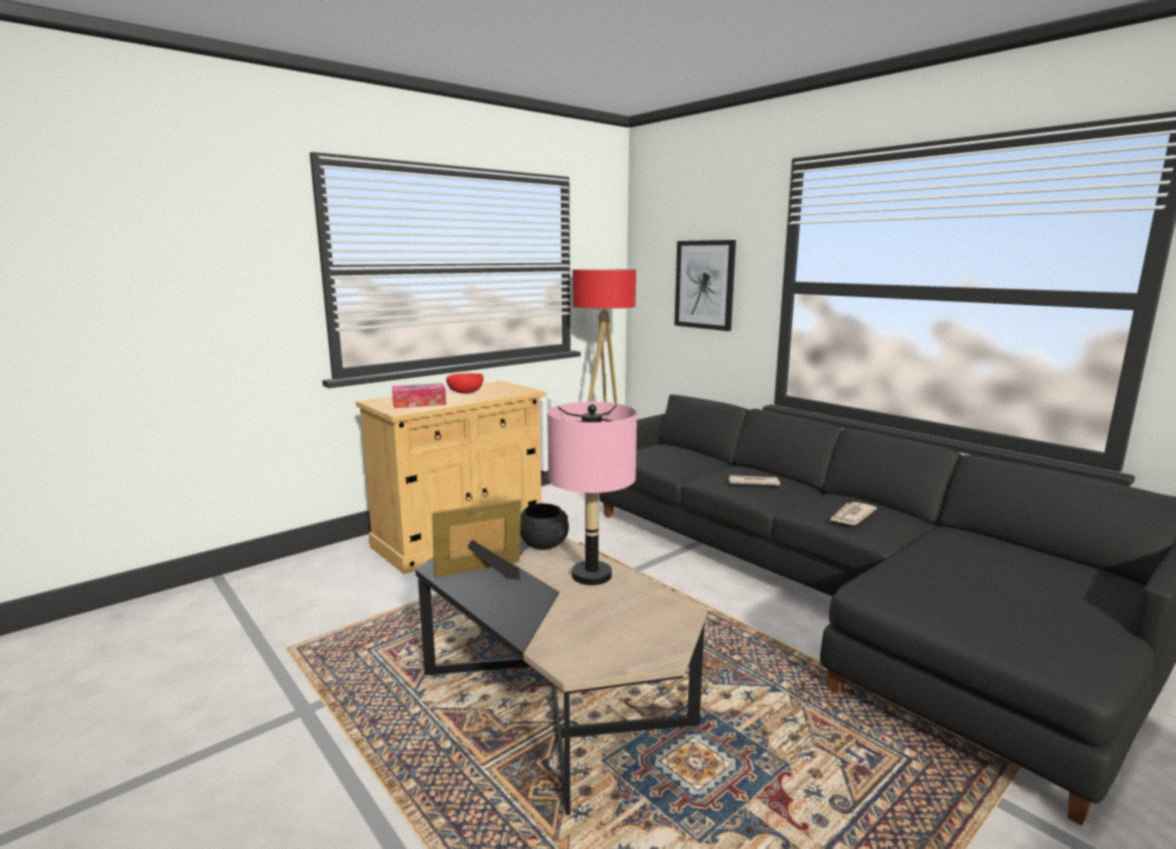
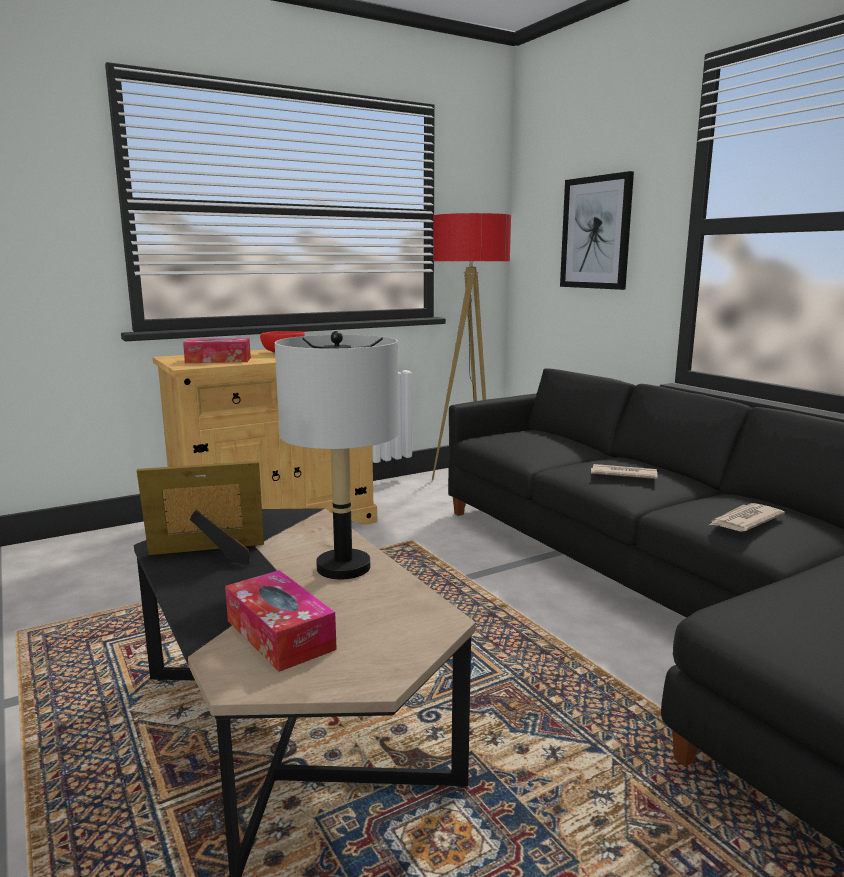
camera: 10 degrees right, 0 degrees up
black bowl [520,503,569,550] -> none
pink table lamp [547,402,637,585] -> grey table lamp [275,331,399,579]
none -> tissue box [225,570,337,672]

